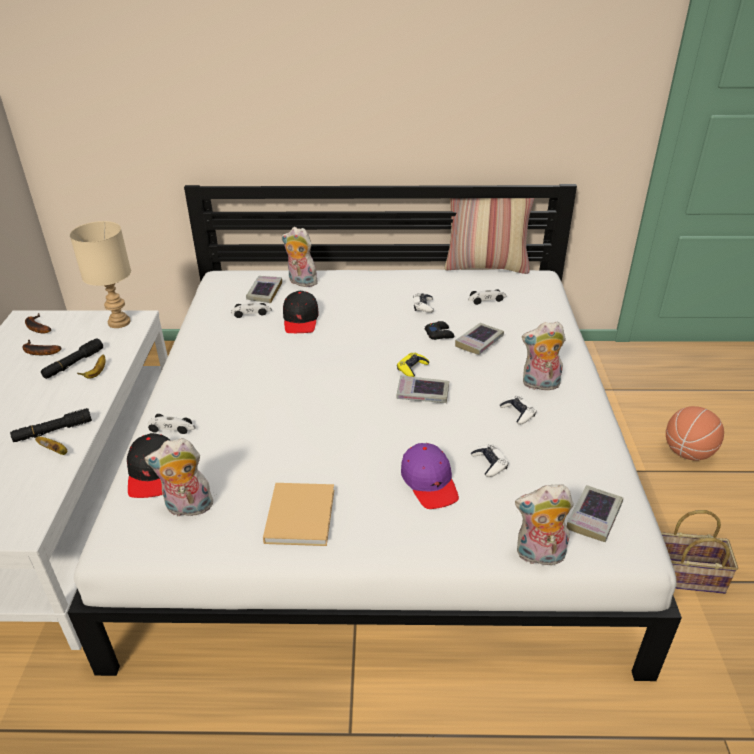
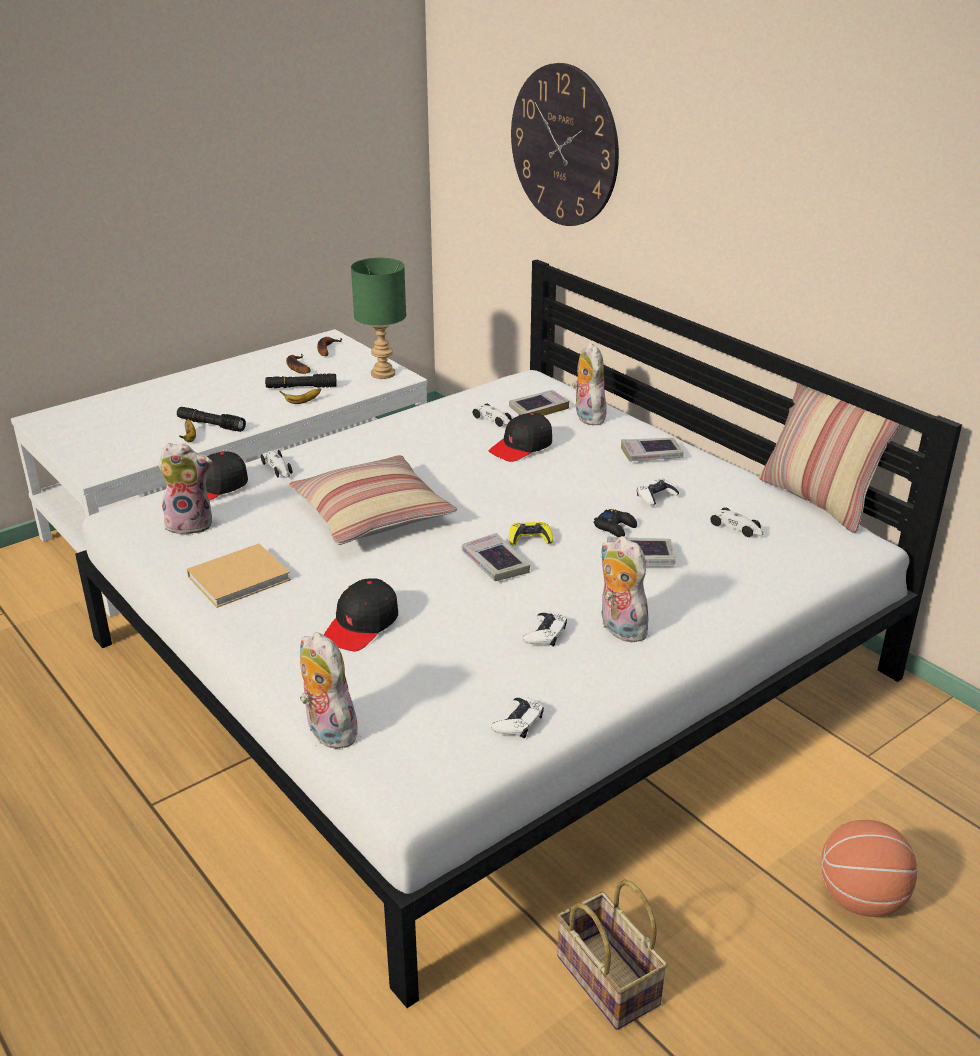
camera: 50 degrees right, 5 degrees down
beige table lamp [70,221,131,328] -> green table lamp [351,258,406,379]
plush toy [145,438,213,516] -> plush toy turned 135 degrees clockwise [158,443,213,535]
purple cap [401,443,459,509] -> black cap [324,578,398,651]
white game controller [471,444,508,477] -> white game controller moved to [491,697,544,738]
book [567,485,623,542] -> book moved to [621,438,684,461]
none -> pillow [288,455,457,545]
none -> wall clock [511,63,619,226]

